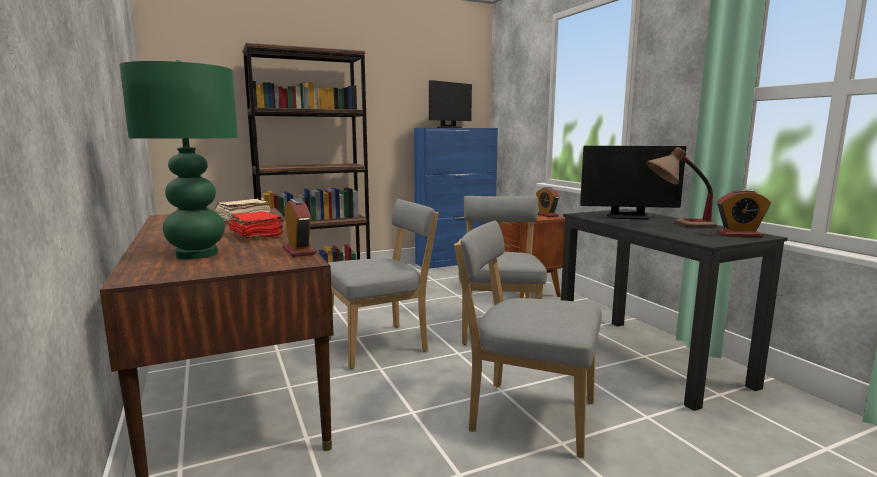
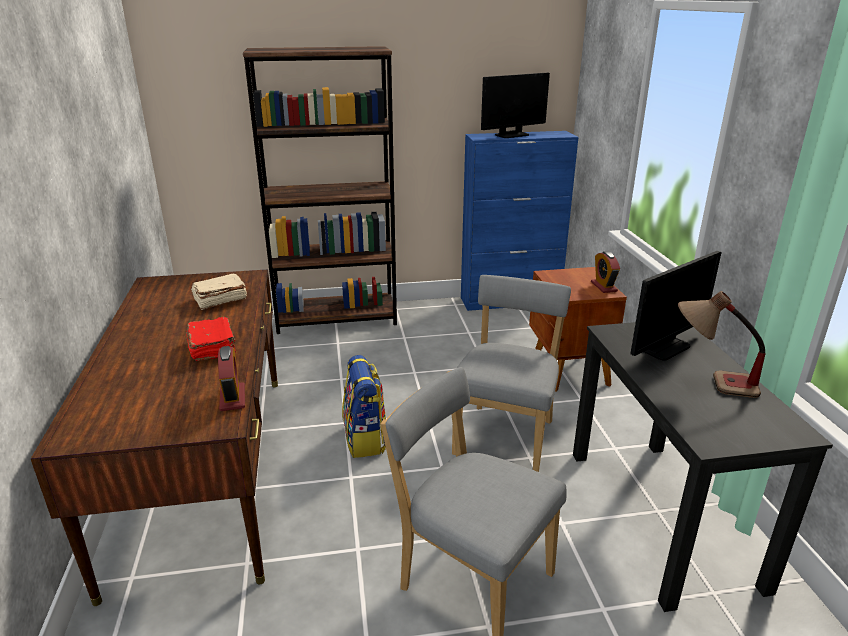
camera: 15 degrees right, 15 degrees up
green table lamp [119,60,238,259] -> none
grey chair [328,199,439,369] -> backpack [342,355,386,458]
monitor [580,146,687,219] -> monitor turned 60 degrees counterclockwise [630,251,721,360]
alarm clock [717,189,771,237] -> none

